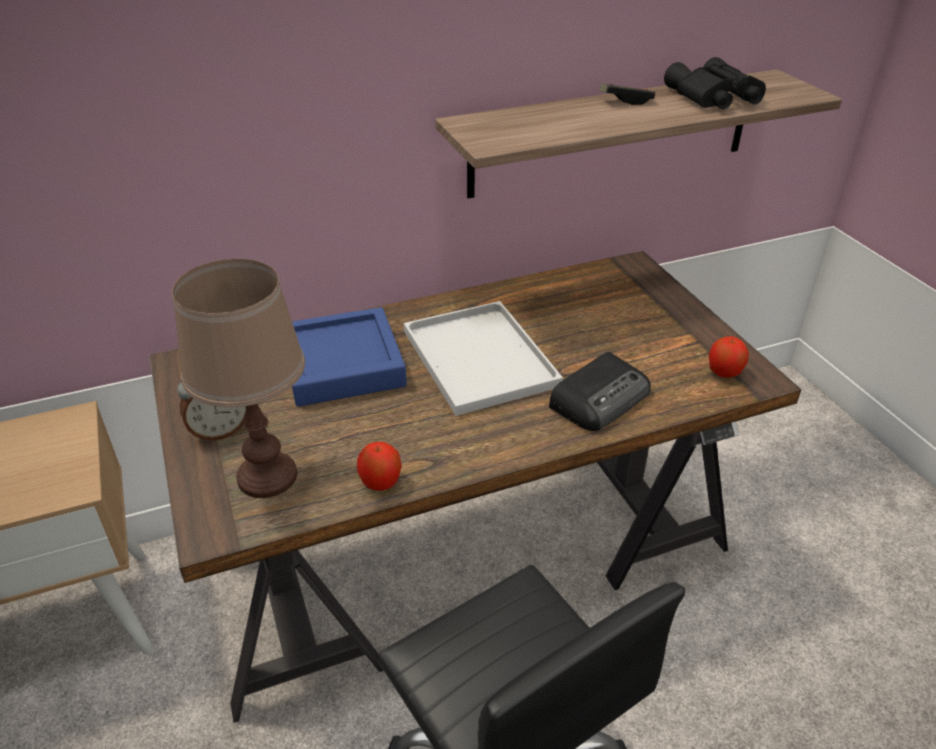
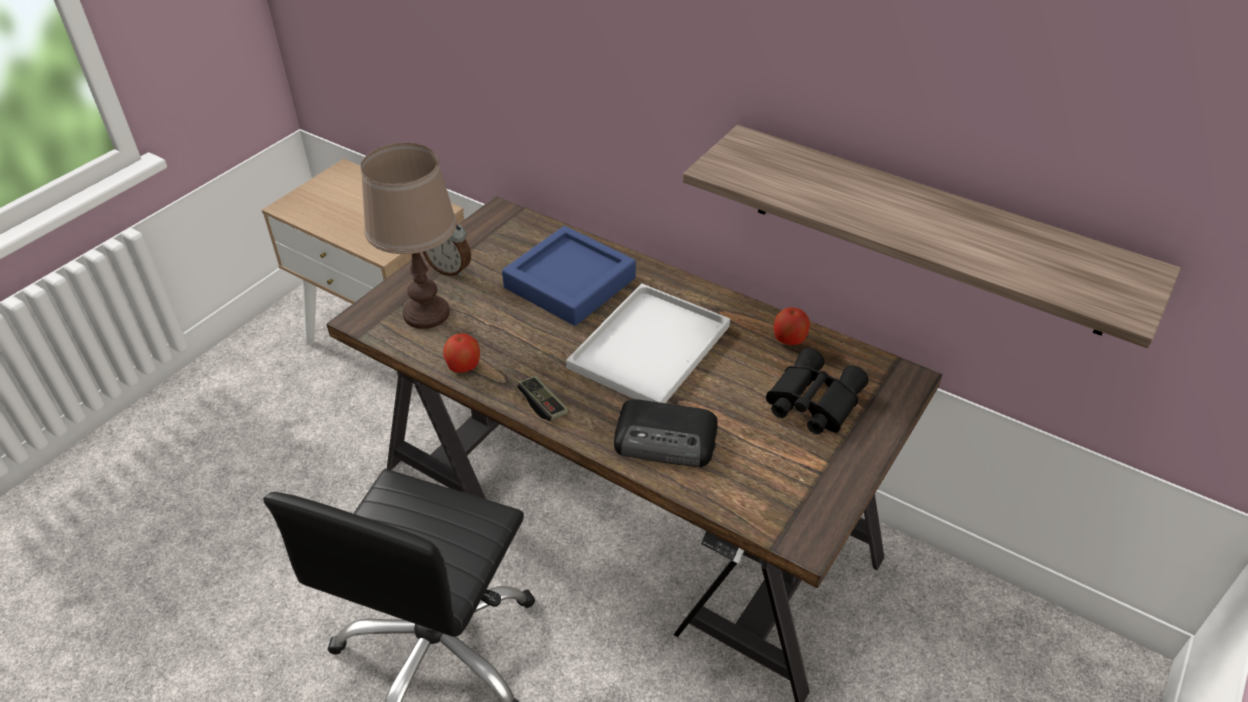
camera: 55 degrees right, 5 degrees up
game controller [600,84,655,105] -> game controller moved to [517,376,568,421]
black binoculars [664,57,766,109] -> black binoculars moved to [766,348,869,434]
apple [709,336,749,378] -> apple moved to [774,307,810,345]

